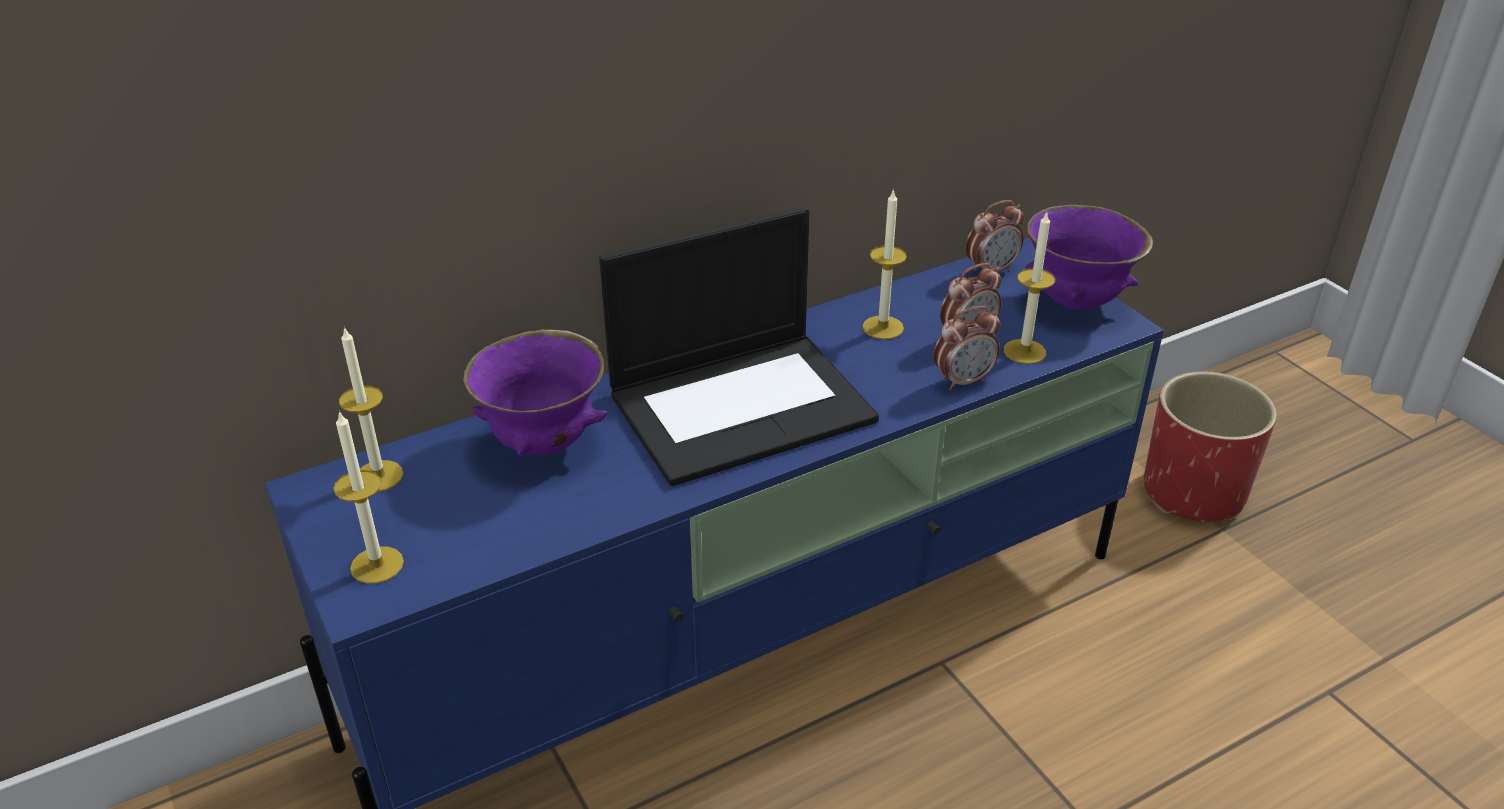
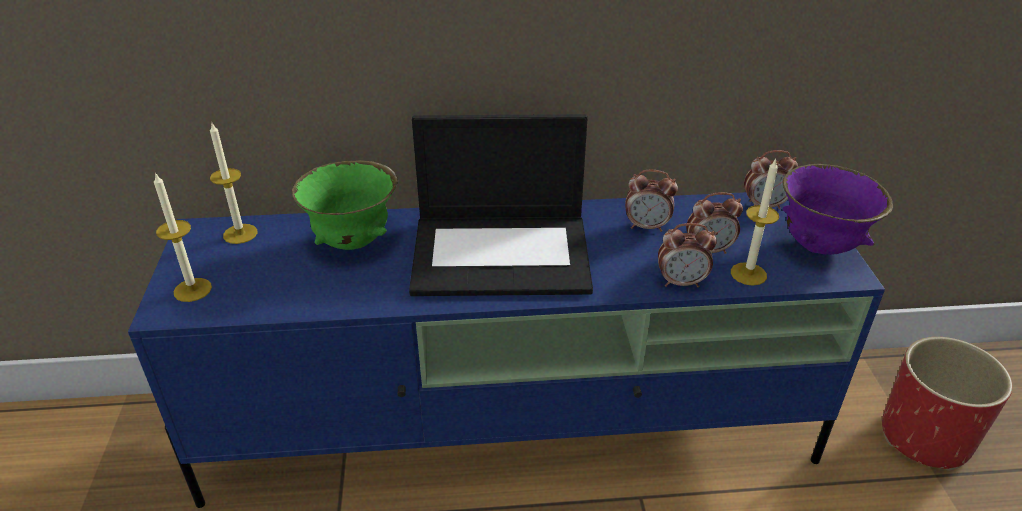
camera: 25 degrees right, 0 degrees up
purple bowl [463,329,608,457] -> green bowl [292,160,398,250]
candle [862,189,907,339] -> alarm clock [625,170,678,232]

